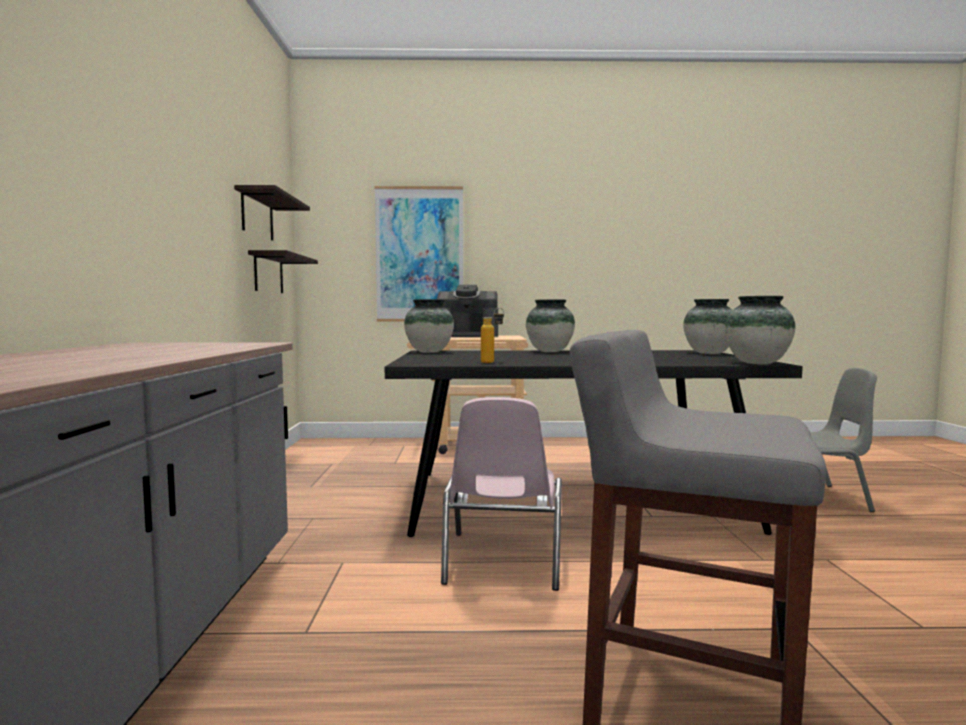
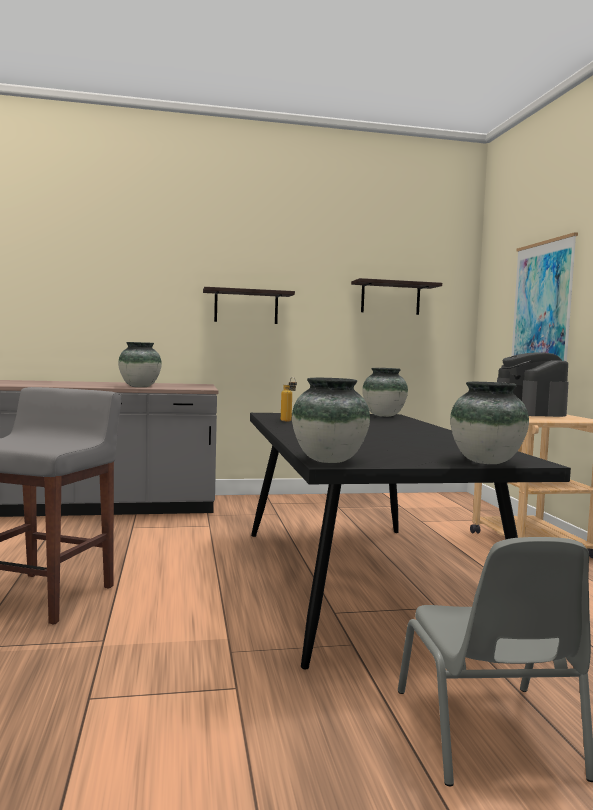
camera: 80 degrees right, 0 degrees up
shelf [248,250,318,293] -> shelf moved to [203,287,295,324]
pink chair [441,397,562,591] -> none
vase [526,299,575,352] -> vase moved to [118,342,162,387]

